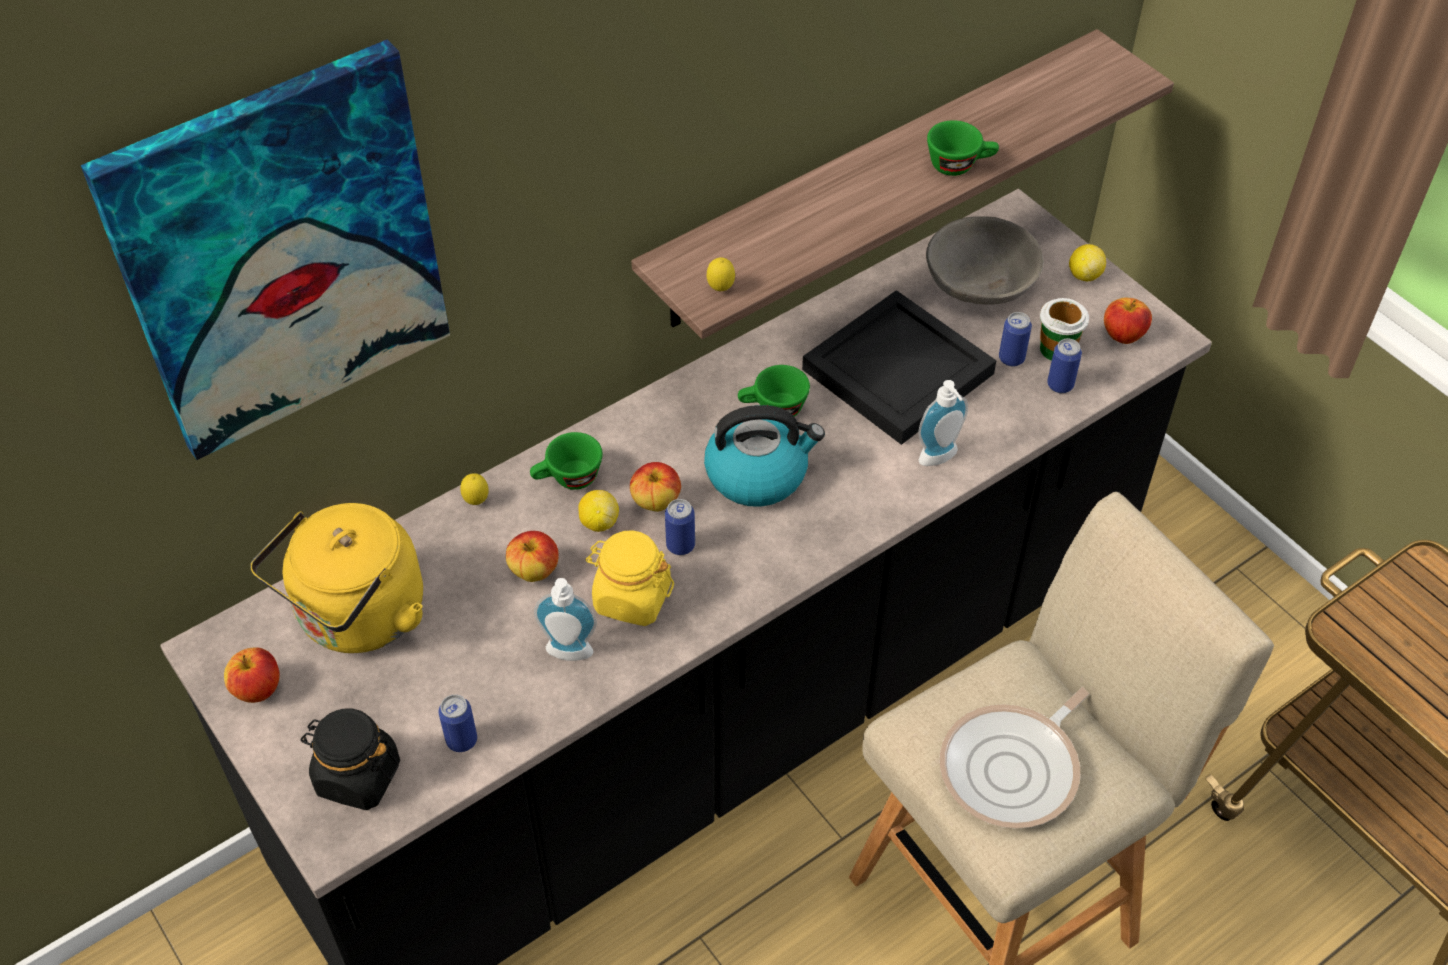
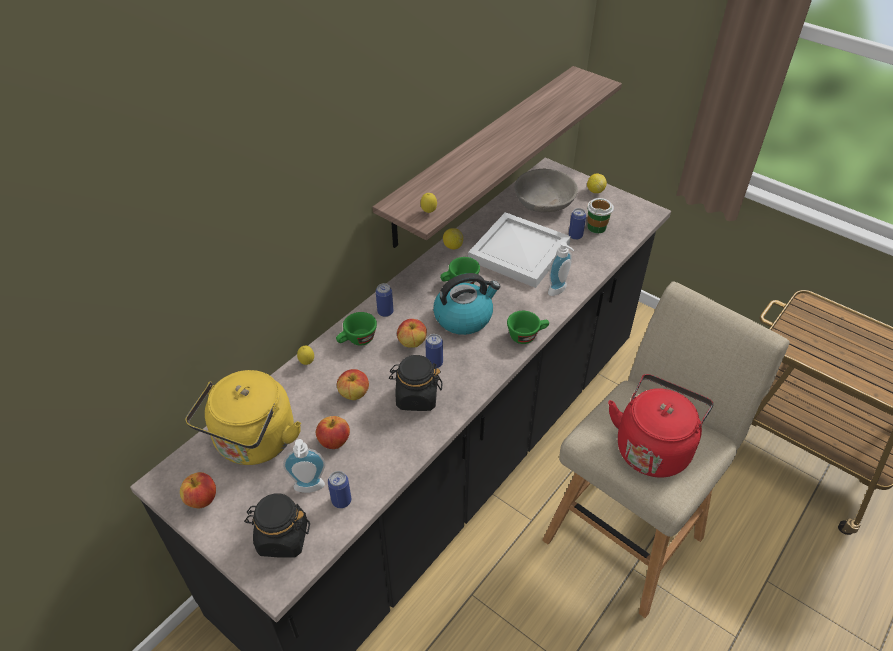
camera: 15 degrees left, 5 degrees down
picture [81,39,450,460] -> none
soap dispenser [534,578,597,661] -> soap dispenser moved to [283,439,326,493]
lemon [578,490,619,532] -> lemon moved to [443,228,463,250]
yellow jar [585,531,674,626] -> black jar [389,355,442,411]
black tray [802,290,997,445] -> white tray [468,212,571,288]
green cup [927,120,999,176] -> green cup moved to [507,311,549,344]
frying pan [940,686,1089,829] -> red kettle [608,374,714,478]
can [1047,338,1082,393] -> can moved to [376,283,393,317]
apple [1104,298,1152,344] -> apple moved to [316,416,350,449]

